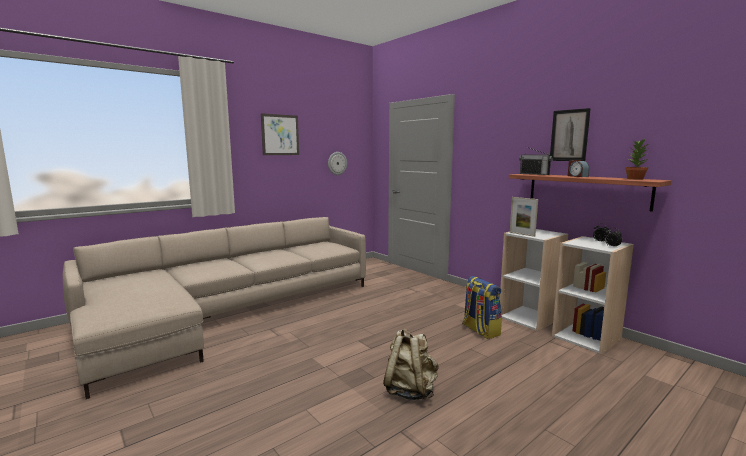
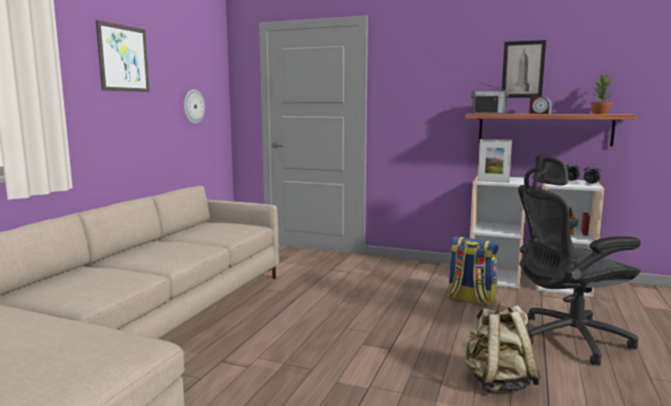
camera: 30 degrees left, 0 degrees up
none -> office chair [518,155,642,365]

